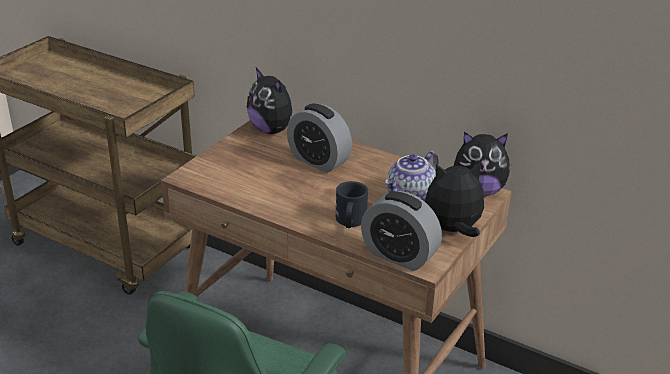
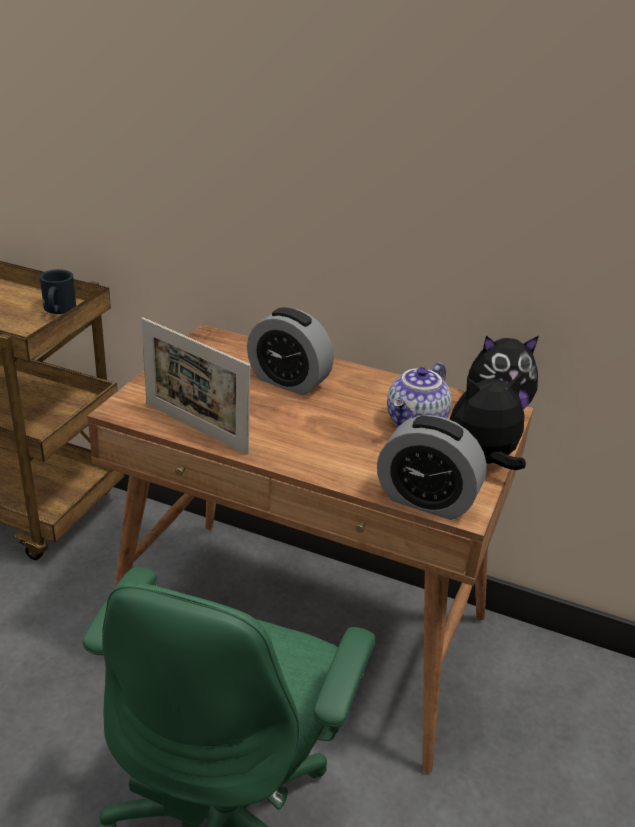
camera: 10 degrees left, 0 degrees up
plush toy [247,68,292,134] -> none
black mug [336,181,368,228] -> black mug moved to [40,269,76,314]
none -> picture frame [141,317,250,455]

